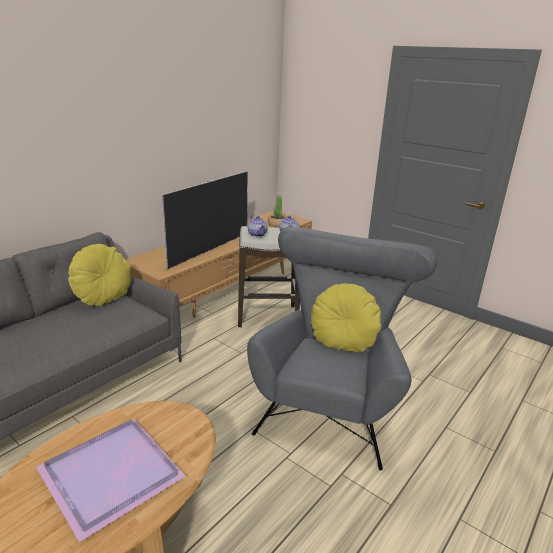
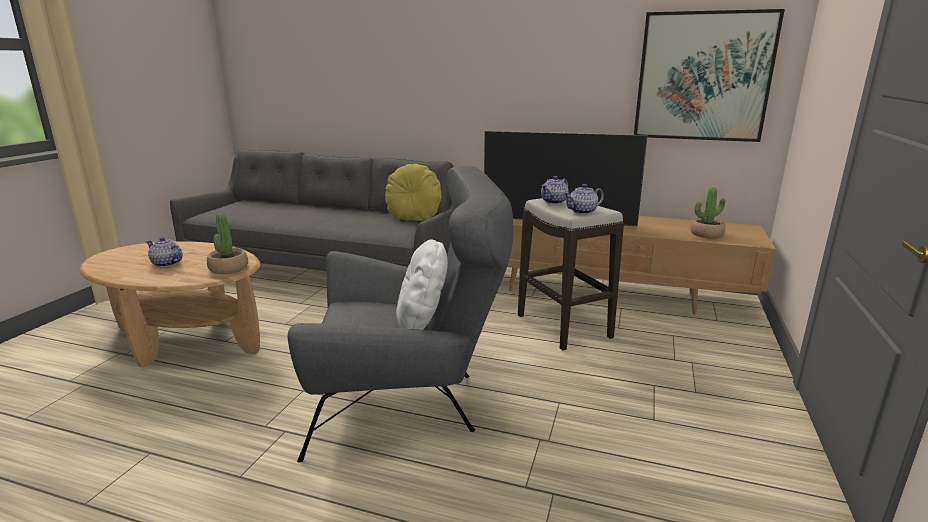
camera: 70 degrees right, 5 degrees down
purple tray [36,419,186,542] -> teapot [146,237,183,267]
yellow pillow [311,283,381,352] -> white pillow [396,239,448,330]
none -> potted plant [207,213,248,274]
none -> picture [634,9,785,142]

